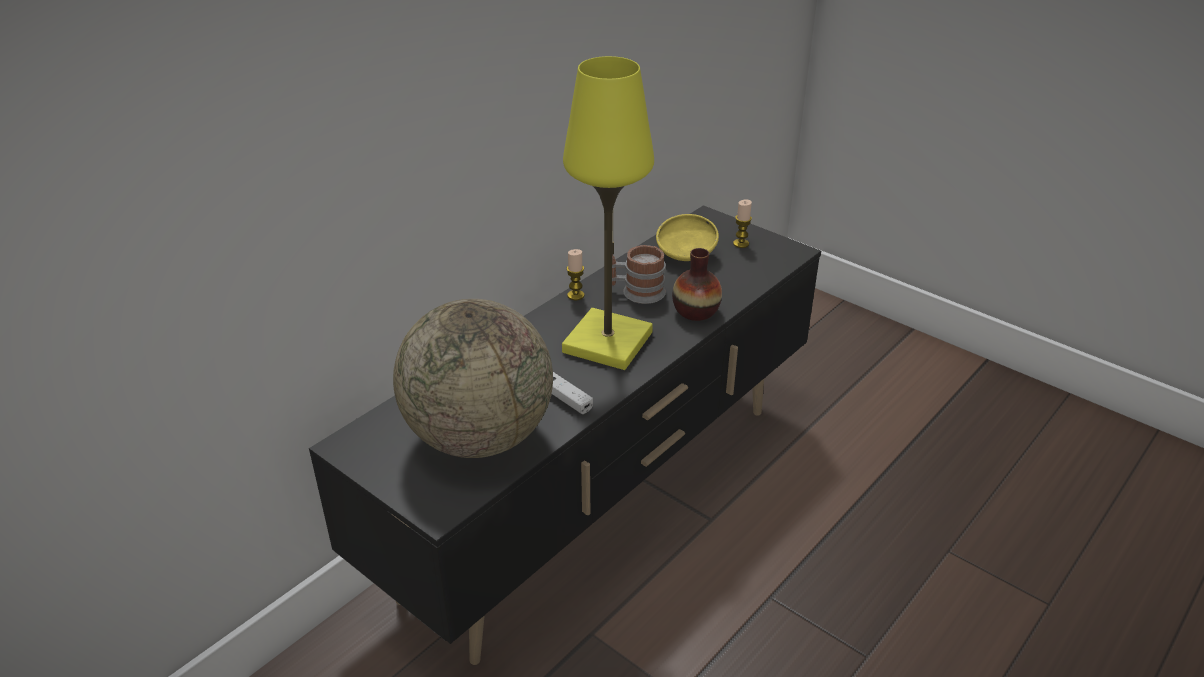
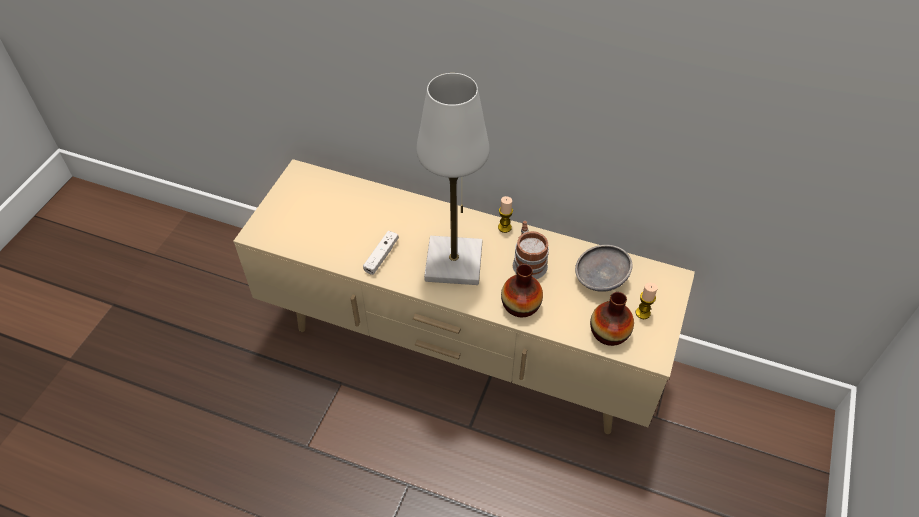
camera: 70 degrees right, 15 degrees up
black tv stand [309,205,821,665] -> beige tv stand [233,159,695,434]
globe [393,299,553,458] -> none
yellow table lamp [562,56,654,370] -> white table lamp [416,73,490,285]
yellow bowl [656,214,719,261] -> grey bowl [575,245,633,292]
none -> vase [590,292,634,346]

